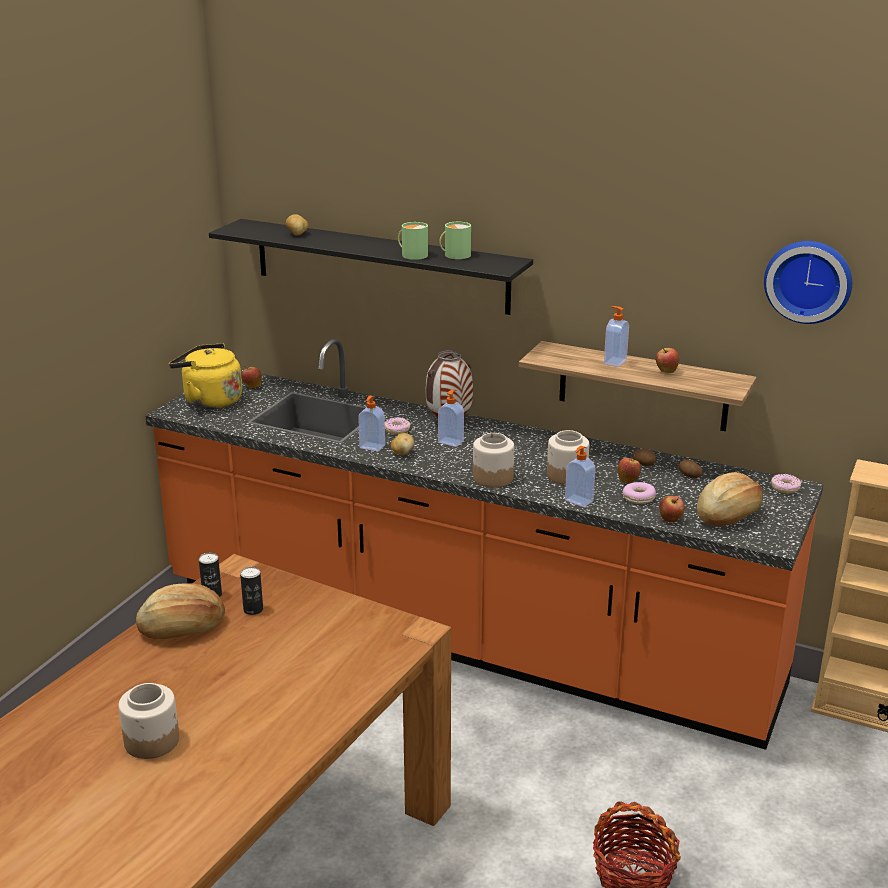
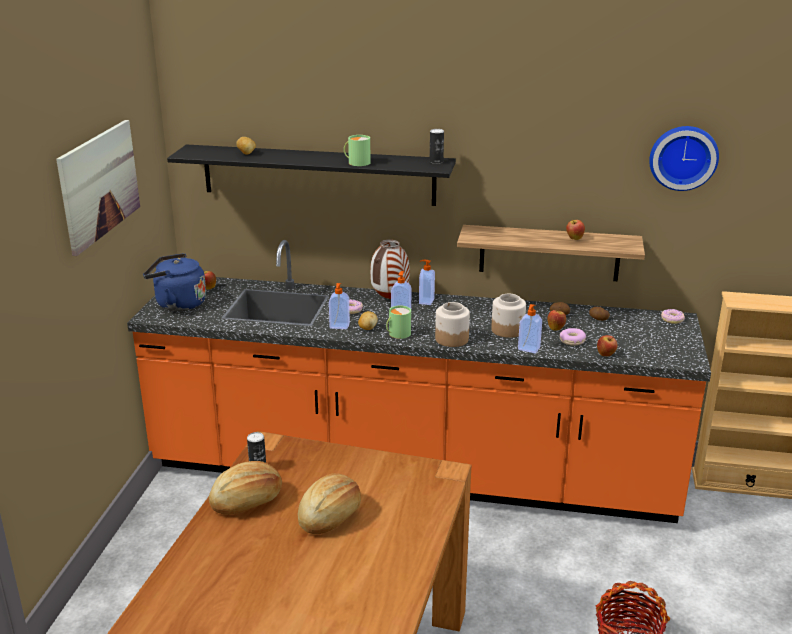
camera: 15 degrees left, 0 degrees up
jar [118,683,179,759] -> none
yellow kettle [169,343,242,409] -> blue kettle [143,253,206,311]
can [240,567,263,615] -> can moved to [430,129,444,164]
green mug [439,222,471,259] -> green mug moved to [386,306,411,339]
soap dispenser [604,306,629,367] -> soap dispenser moved to [419,260,435,305]
bread [697,472,763,526] -> bread moved to [297,473,361,534]
none -> picture [56,120,140,256]

